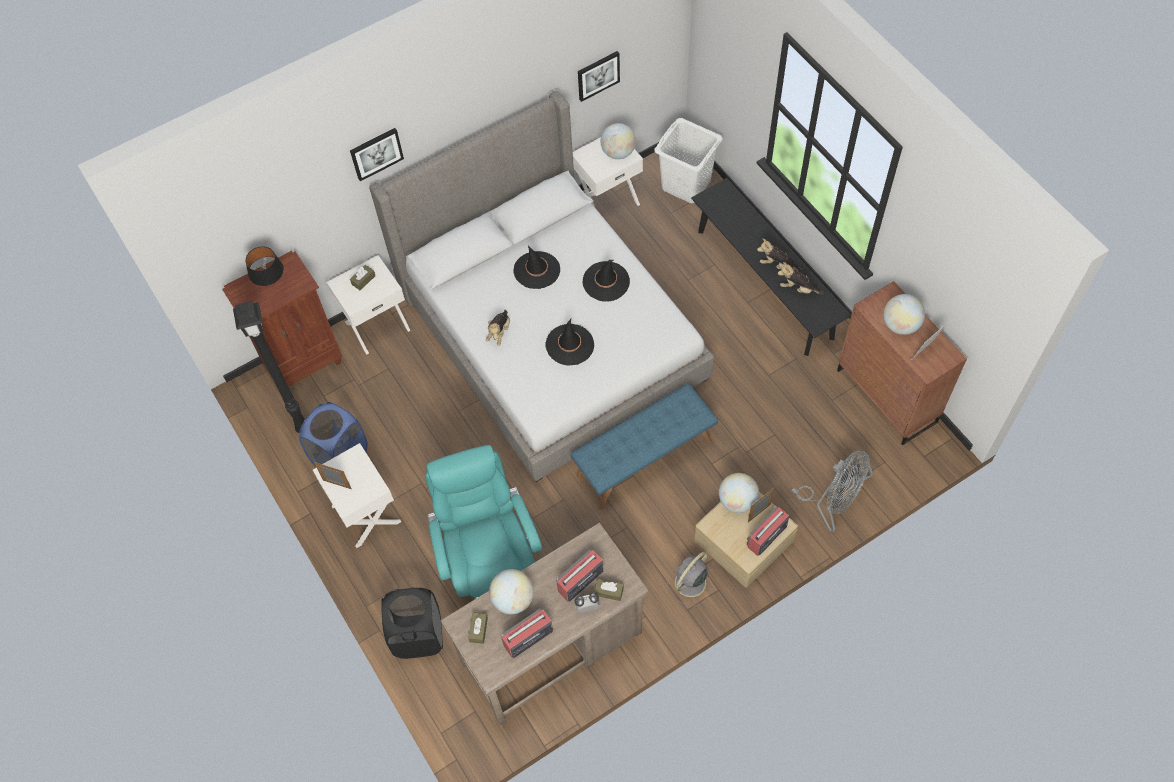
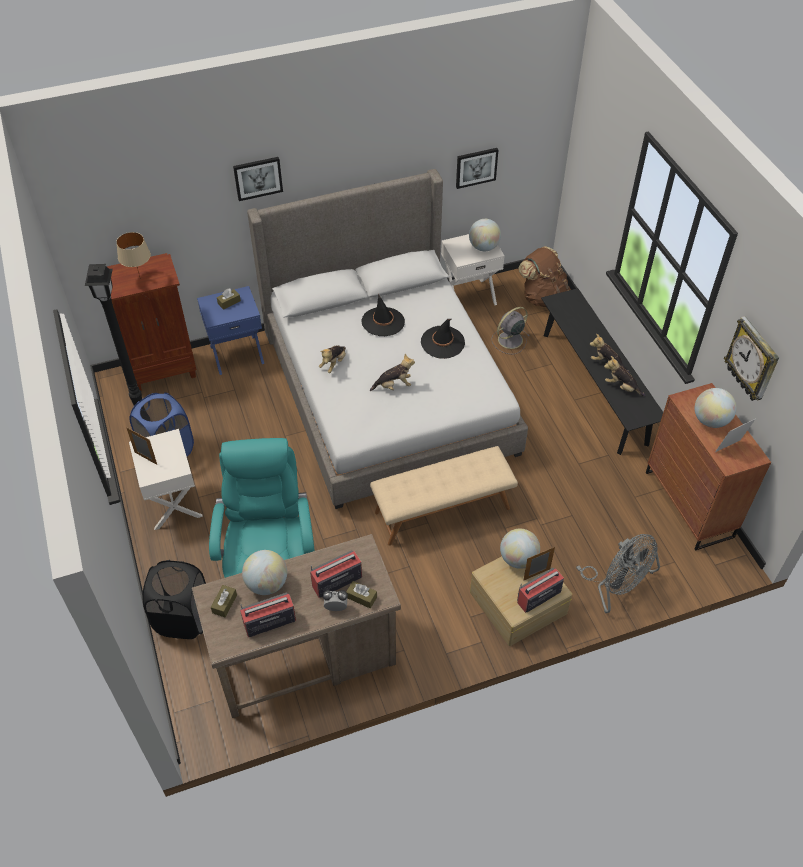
camera: 10 degrees right, 10 degrees down
black table lamp [245,247,284,289] -> beige table lamp [116,232,151,277]
white nightstand [327,255,411,355] -> blue nightstand [197,286,264,375]
black hat [546,319,594,365] -> plush toy [370,354,415,391]
blue bench [571,383,718,509] -> beige bench [370,446,518,546]
white laundry basket [654,118,723,203] -> brown backpack [519,246,570,307]
grey fan [667,552,712,606] -> grey fan moved to [491,307,530,354]
none -> wall clock [724,316,779,401]

